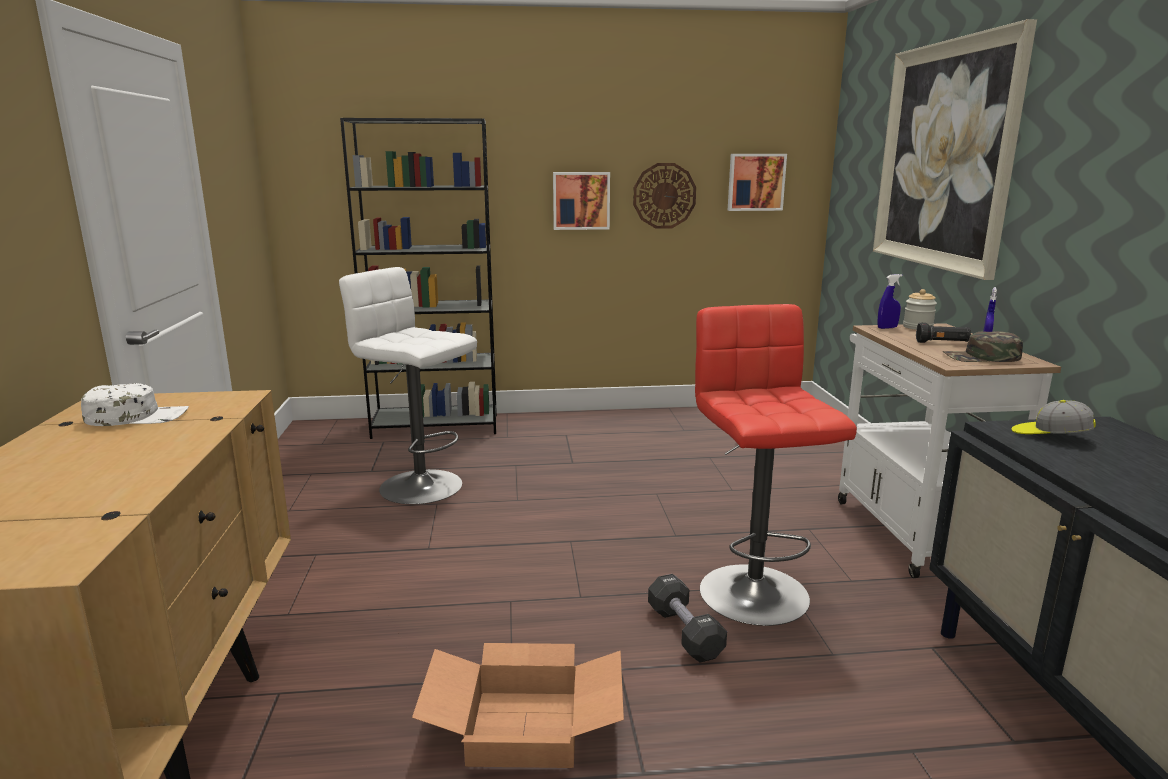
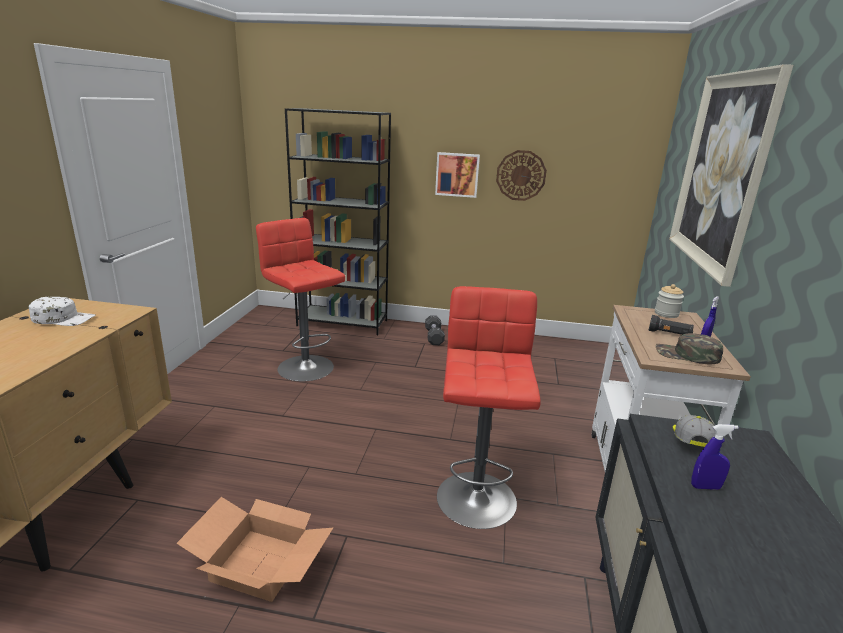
camera: 15 degrees right, 5 degrees up
white stool [339,267,477,504] -> red stool [256,218,345,381]
black dumbbell [648,574,727,663] -> black dumbbell moved to [425,315,445,345]
picture [728,154,787,211] -> none
blue spray bottle [877,274,902,329] -> blue spray bottle moved to [691,424,739,490]
cap [1011,400,1096,434] -> cap turned 60 degrees clockwise [673,415,715,447]

